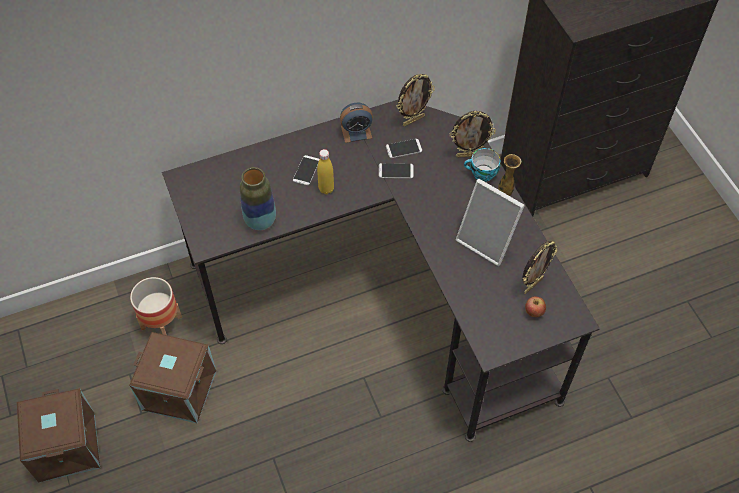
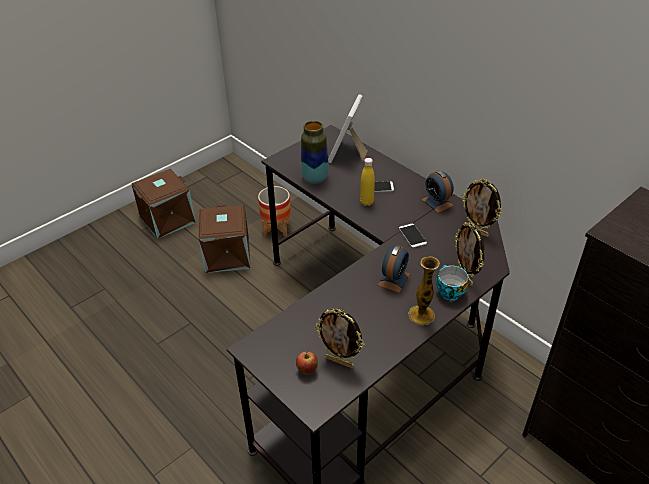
camera: 70 degrees right, 15 degrees down
phone [386,139,422,158] -> none
picture frame [456,179,525,266] -> picture frame moved to [328,94,367,163]
none -> alarm clock [378,246,410,293]

